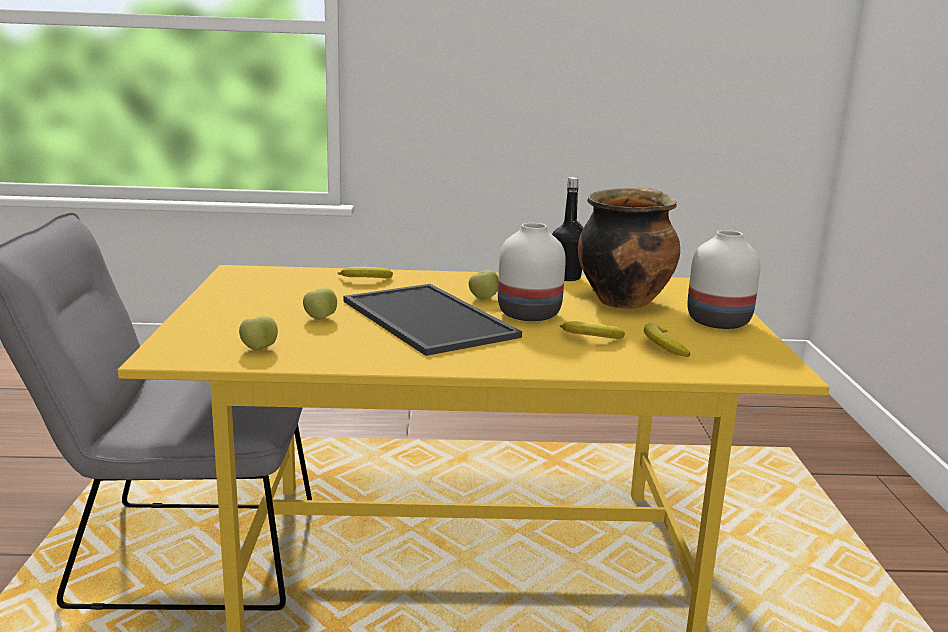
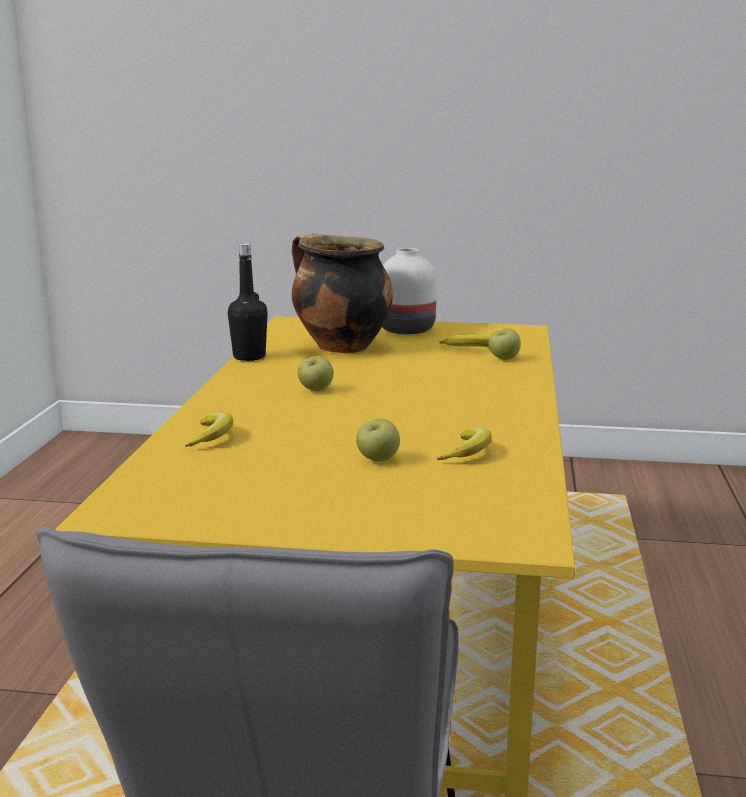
camera: 80 degrees left, 0 degrees up
apple [239,316,278,350] -> apple moved to [489,328,521,360]
tray [343,284,522,356] -> none
white vase [498,223,566,321] -> none
banana [560,321,625,339] -> banana moved to [437,427,492,460]

